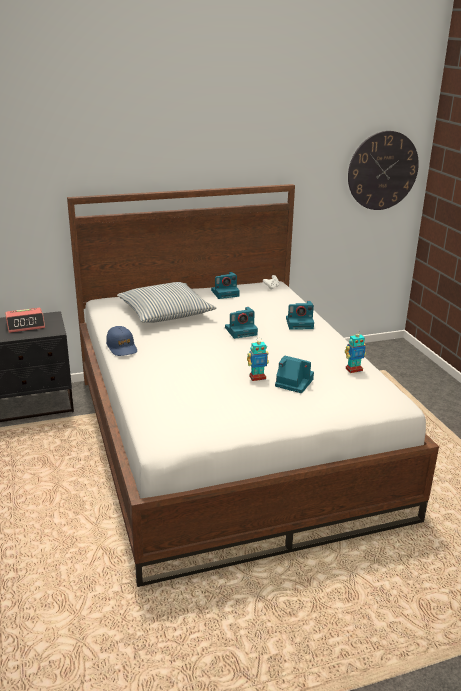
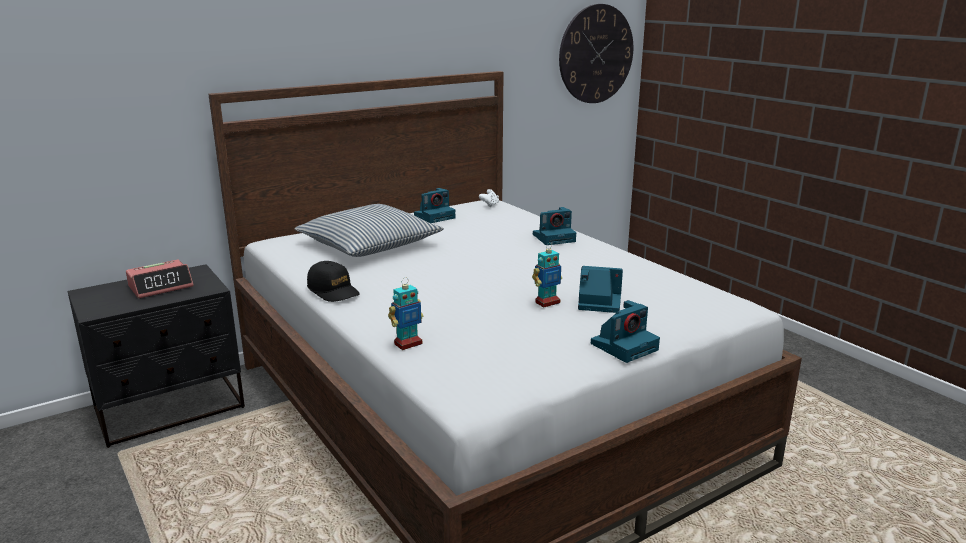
camera: 15 degrees left, 5 degrees down
blue cap [106,326,137,356] -> black cap [307,261,360,302]
camera [225,307,258,339] -> camera moved to [591,300,660,363]
toy robot [345,330,366,373] -> toy robot moved to [388,277,424,350]

